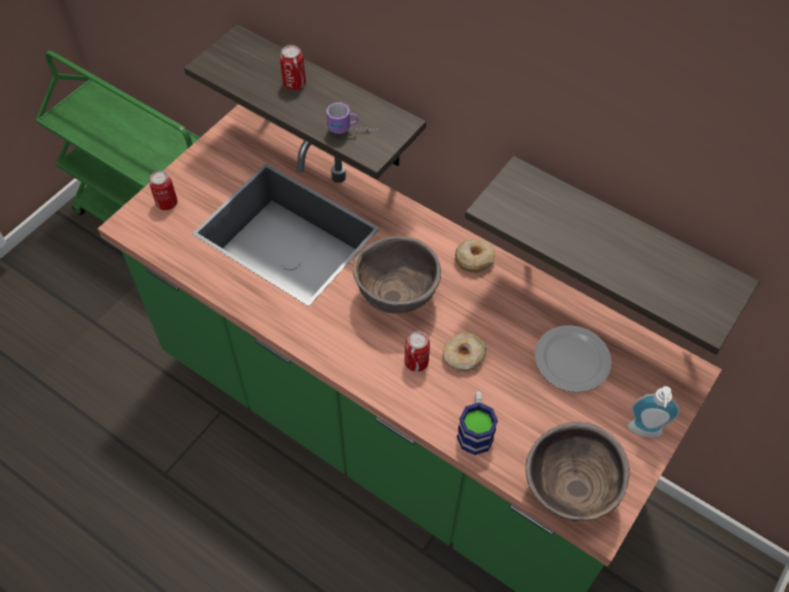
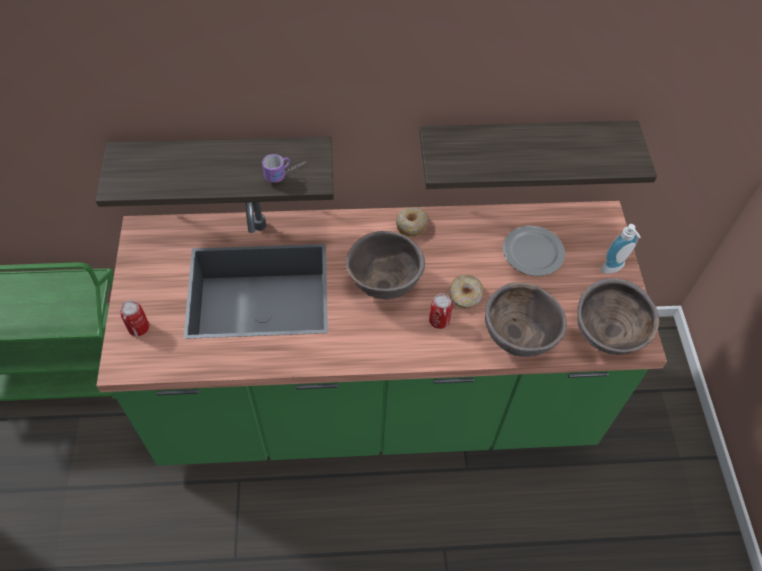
camera: 40 degrees left, 0 degrees up
can [280,45,306,90] -> none
mug [457,391,498,455] -> brown bowl [485,282,567,357]

